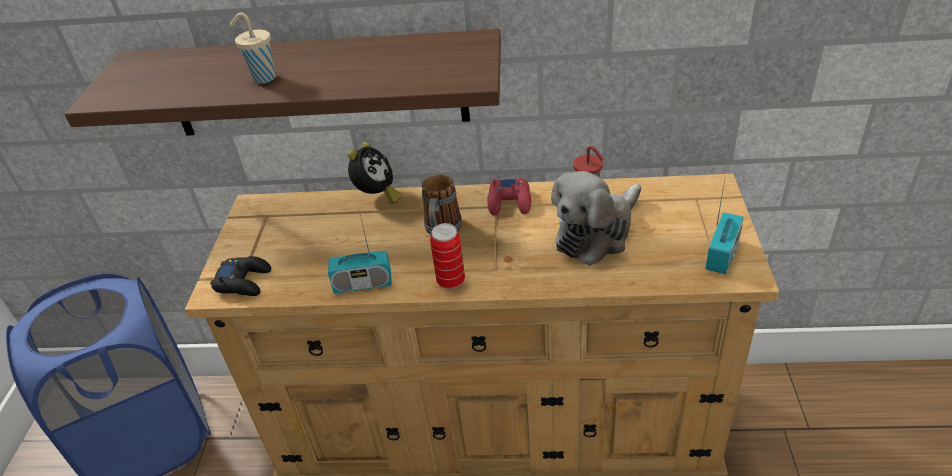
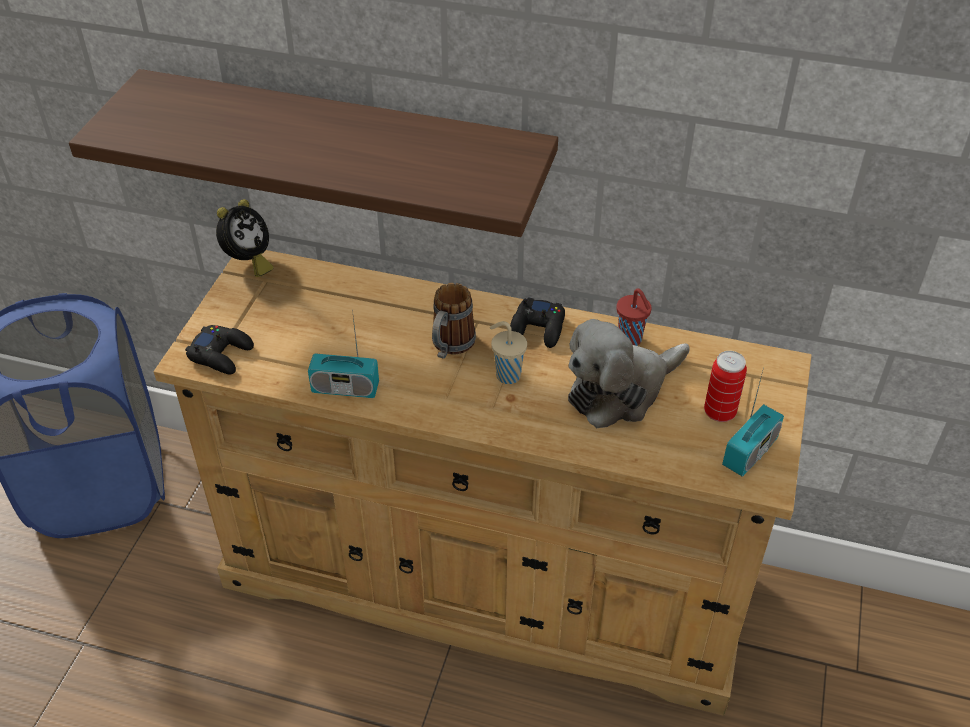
camera: 10 degrees right, 5 degrees up
beige cup [230,12,276,84] -> beige cup moved to [490,321,527,384]
alarm clock [348,142,402,205] -> alarm clock moved to [216,199,274,277]
can [430,223,465,289] -> can moved to [704,351,747,422]
red game controller [487,178,531,216] -> black game controller [510,298,565,348]

